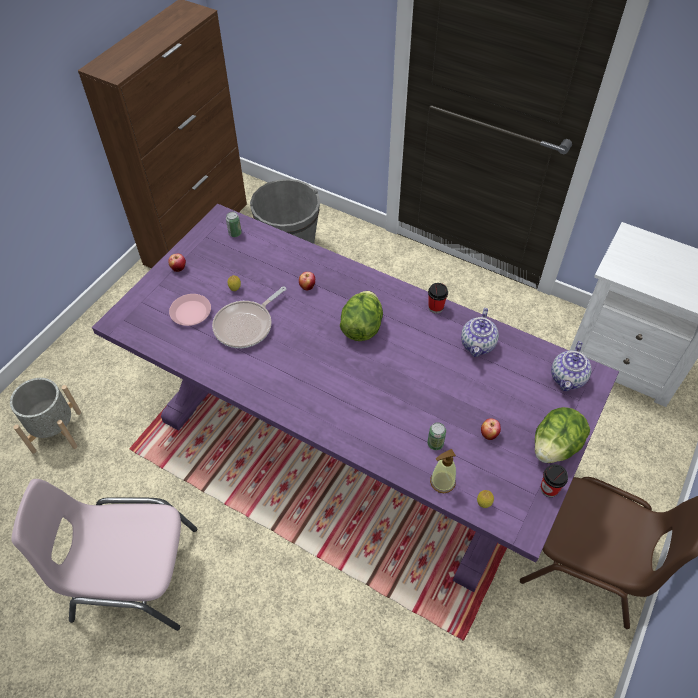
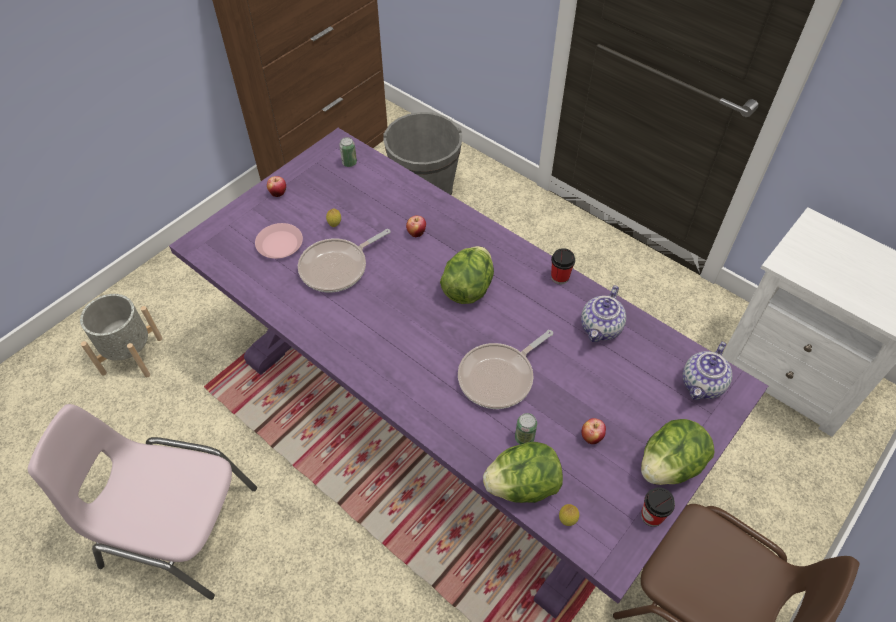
camera: 10 degrees right, 0 degrees up
soap dispenser [430,449,456,493] -> lettuce [483,442,563,503]
none -> frying pan [458,330,553,409]

